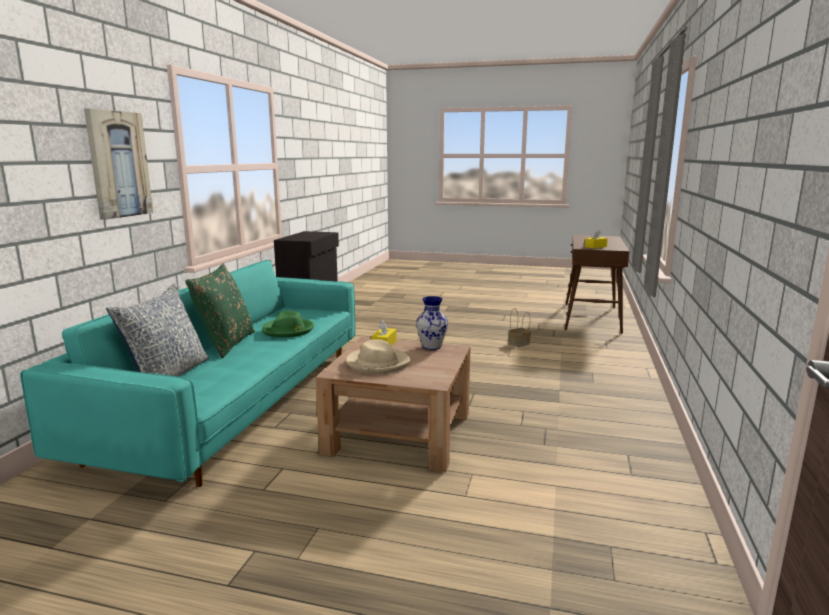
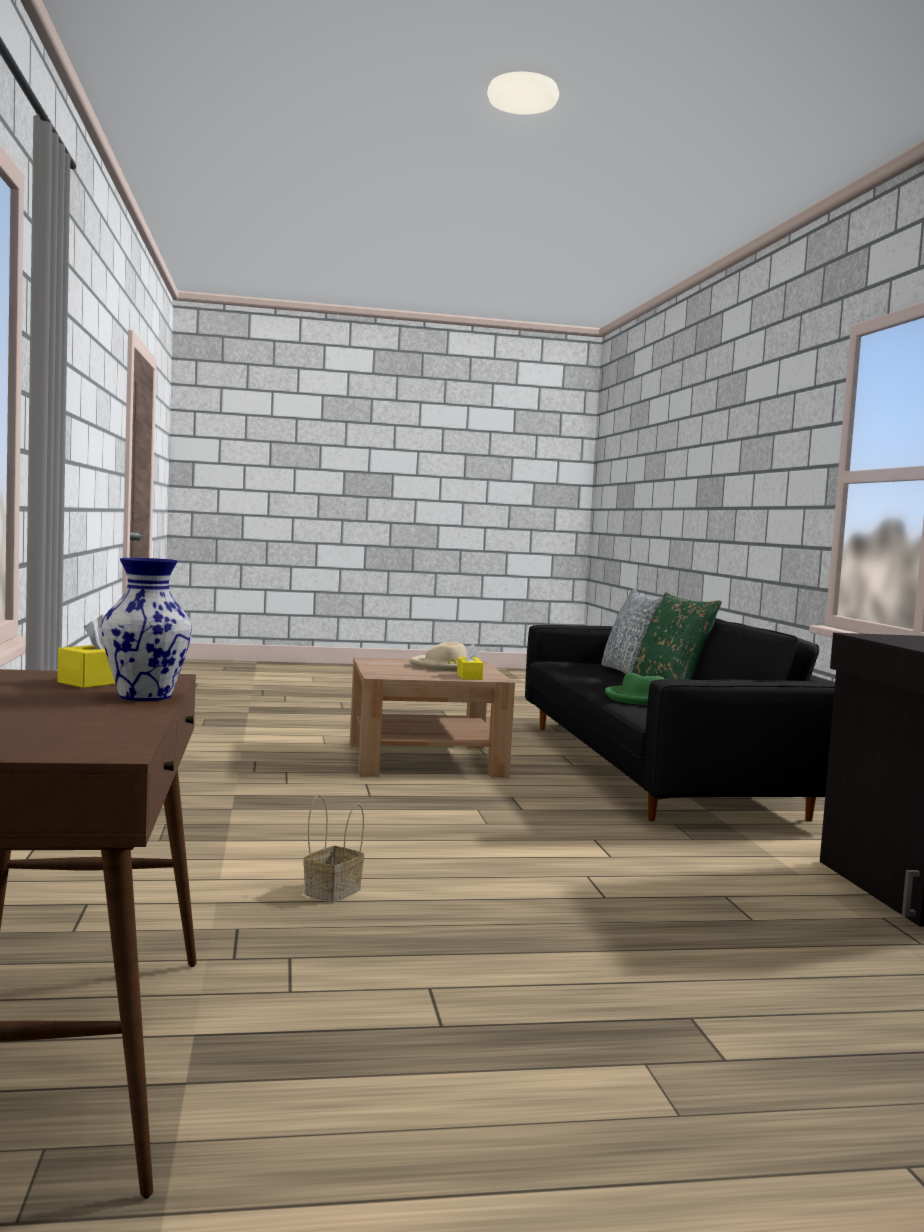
camera: 155 degrees right, 10 degrees down
turquoise sofa [20,260,355,487] -> black sofa [525,618,835,822]
picture [84,108,153,220] -> none
vase [416,296,448,350] -> vase moved to [101,558,192,701]

